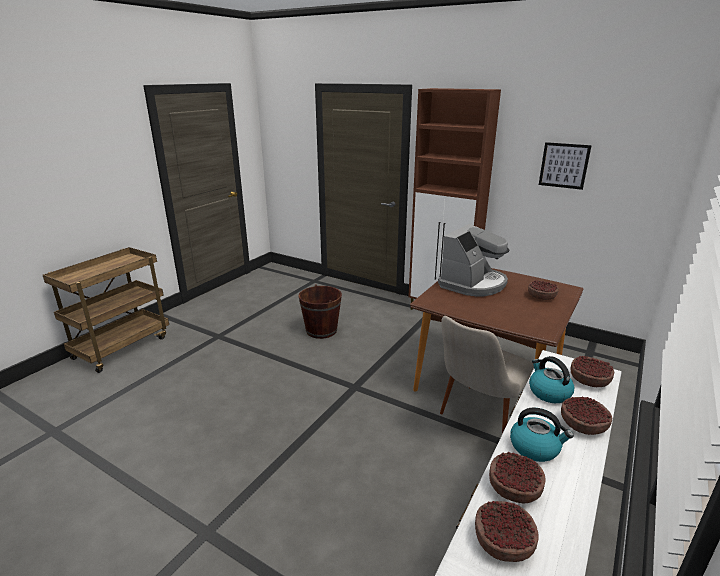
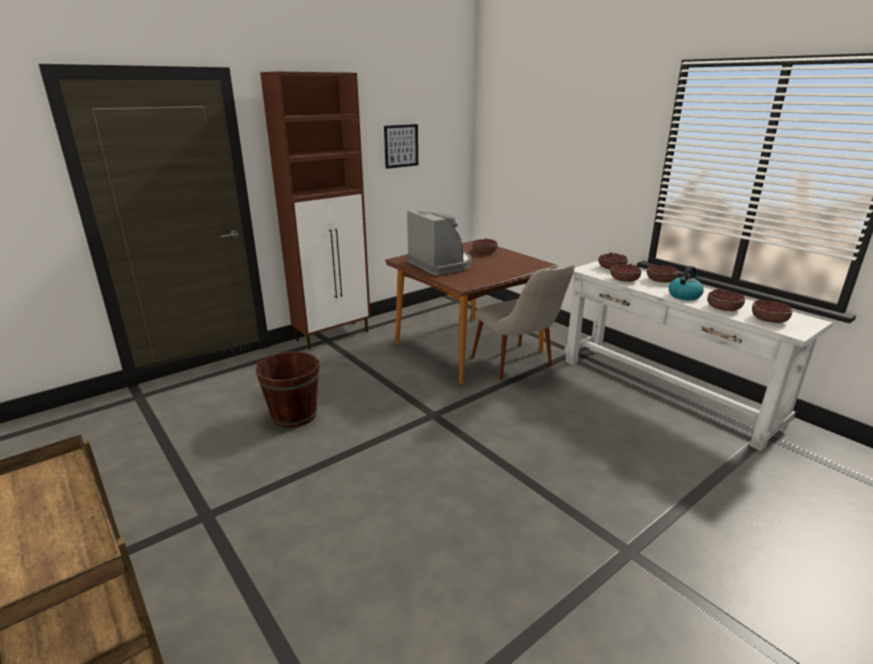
camera: 70 degrees left, 0 degrees up
kettle [529,356,574,403] -> bowl [610,264,642,282]

